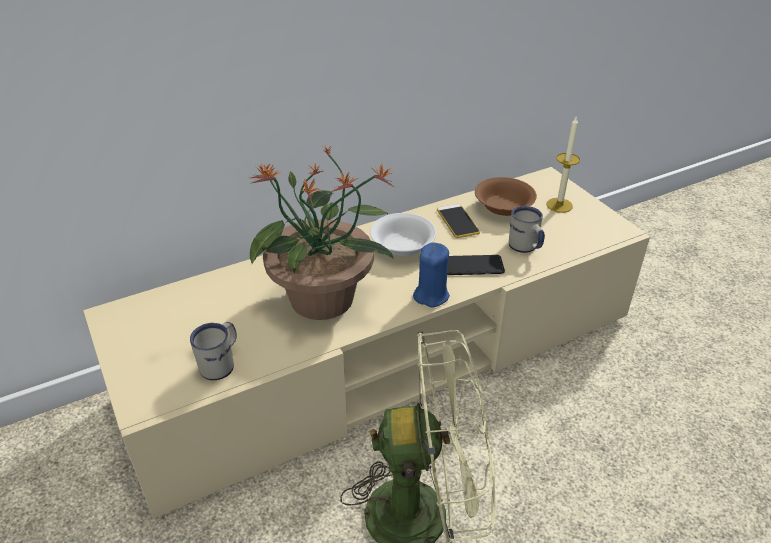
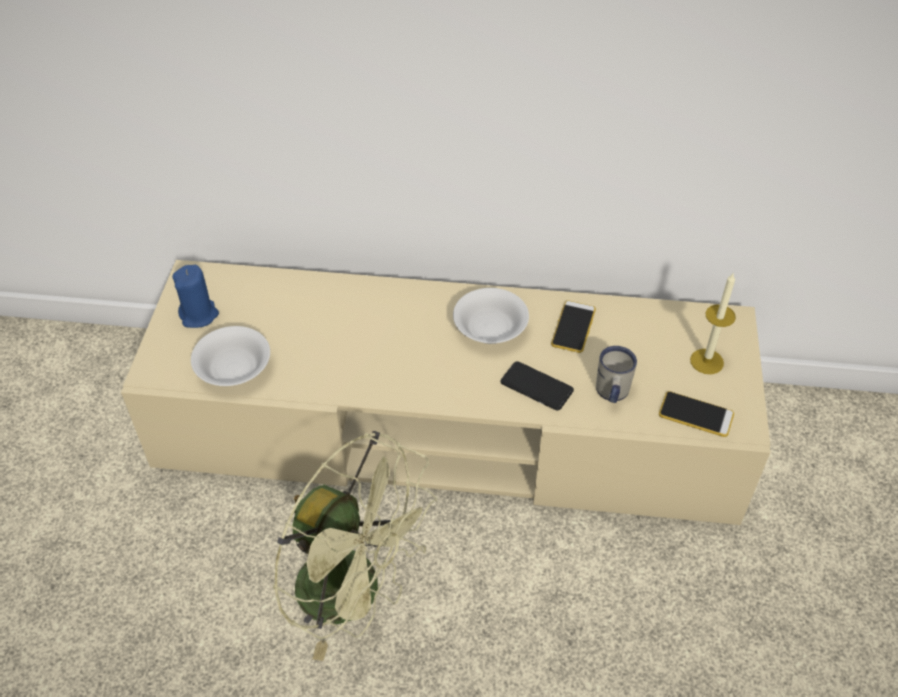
camera: 35 degrees right, 10 degrees up
white mug [190,322,237,380] -> white bowl [191,326,270,386]
potted plant [250,145,394,320] -> none
blue candle [413,242,450,307] -> blue candle moved to [172,265,219,328]
brown bowl [475,177,537,216] -> none
none -> phone [659,391,734,437]

